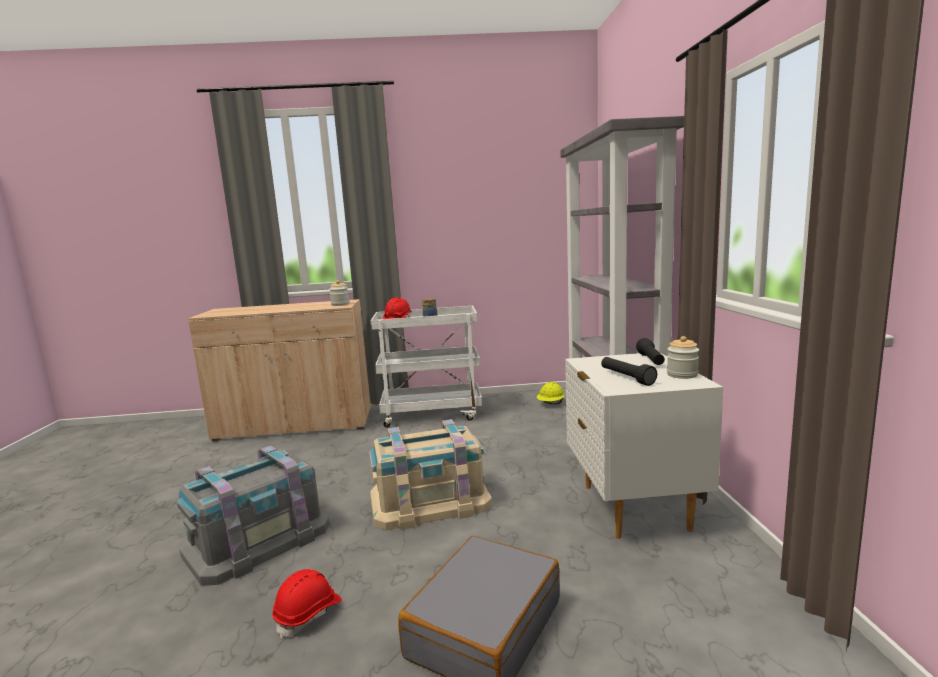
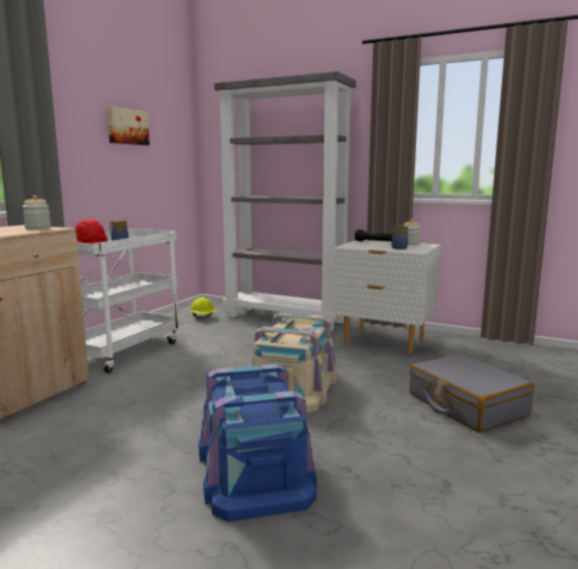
camera: 60 degrees left, 0 degrees up
grey storage box [177,446,330,585] -> blue storage box [199,364,317,522]
red hard hat [272,569,342,638] -> none
black flashlight [601,357,657,386] -> jar [391,226,408,249]
none -> picture [107,106,150,145]

